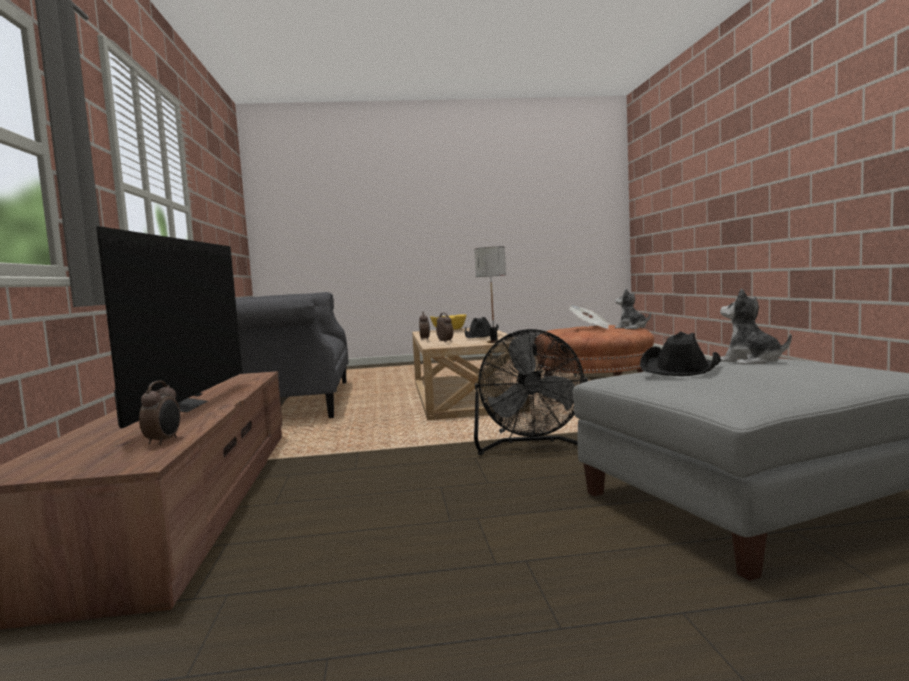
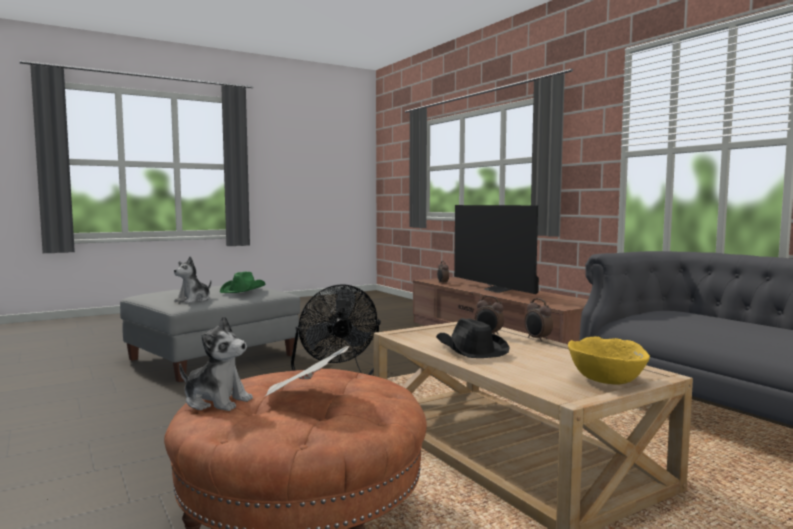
camera: 155 degrees right, 0 degrees up
table lamp [474,247,506,343] -> none
black hat [640,332,721,376] -> green hat [220,272,265,293]
plush toy [720,288,792,364] -> plush toy turned 90 degrees clockwise [174,256,211,303]

